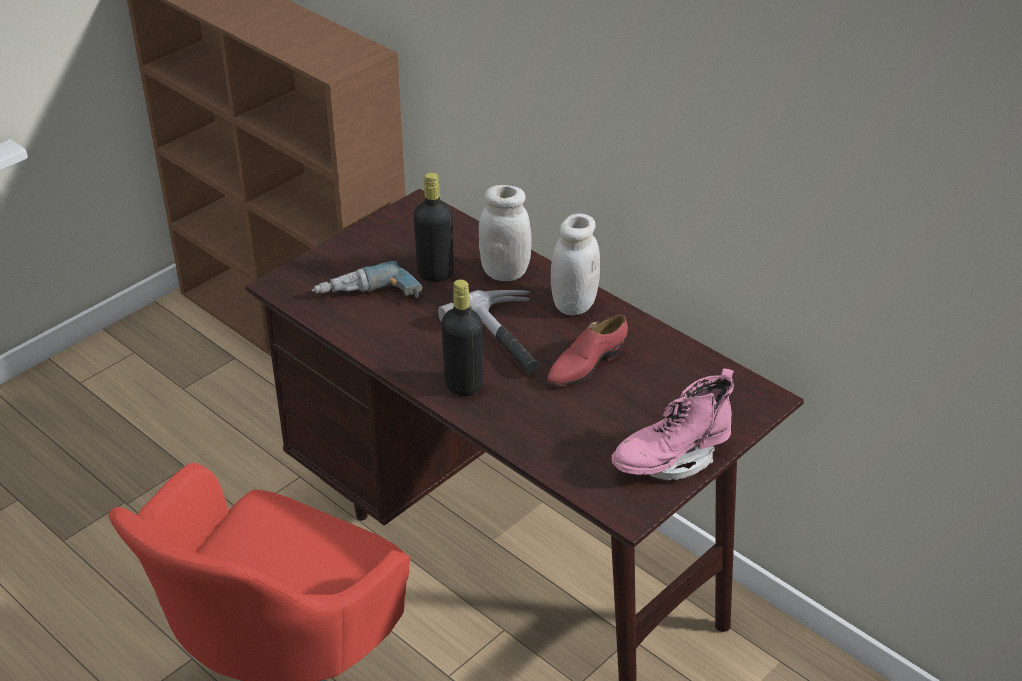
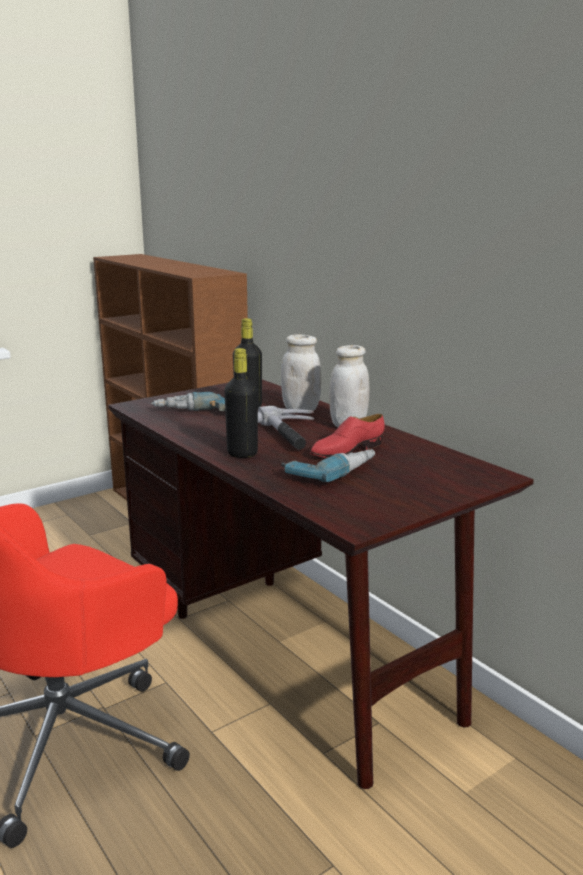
camera: 10 degrees right, 20 degrees down
pink boot [612,368,734,480] -> none
none -> power drill [281,449,375,482]

